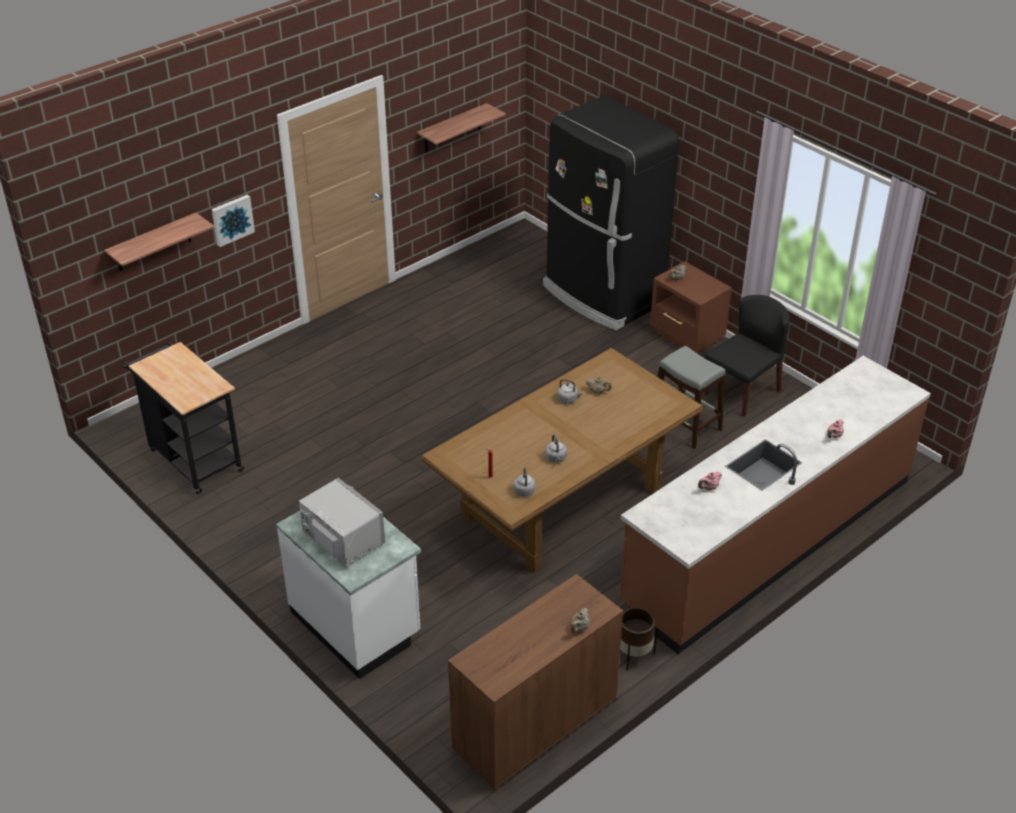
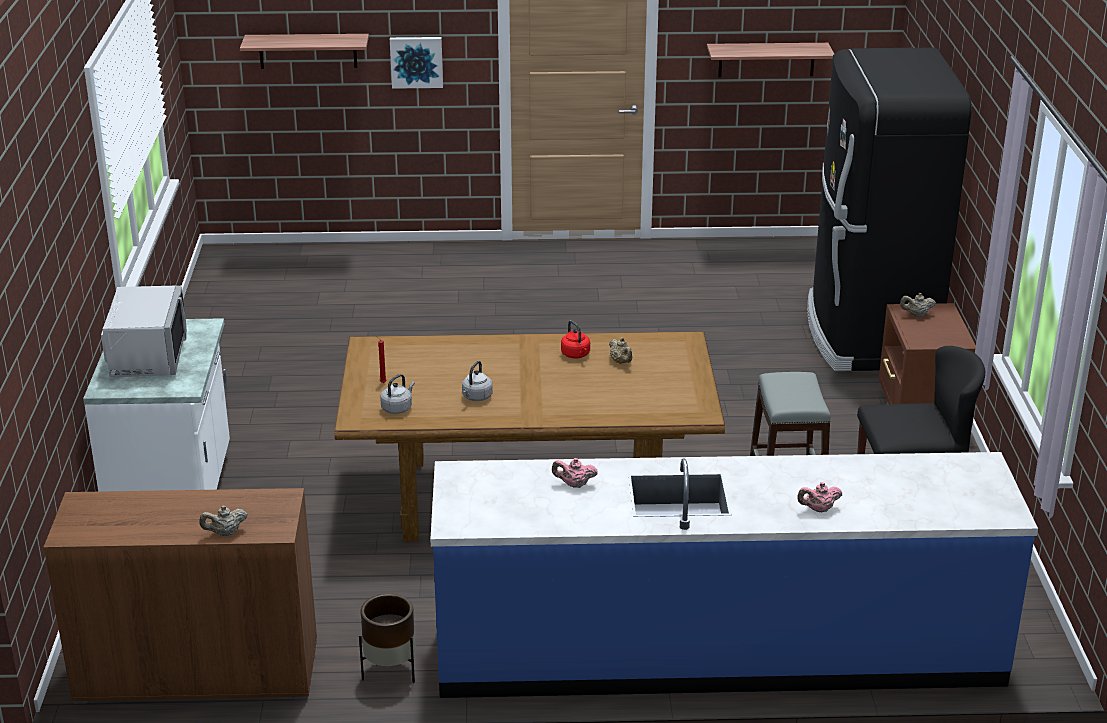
camera: 40 degrees right, 10 degrees down
black cart [123,342,244,494] -> none
grey kettle [557,379,583,404] -> red kettle [561,320,590,359]
brown counter [620,356,931,654] -> blue counter [430,452,1038,698]

